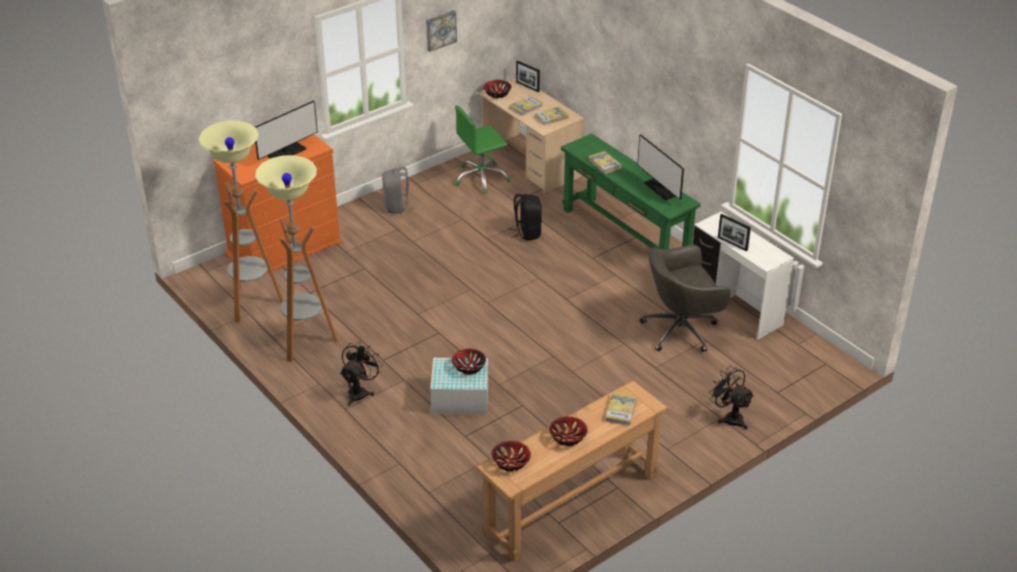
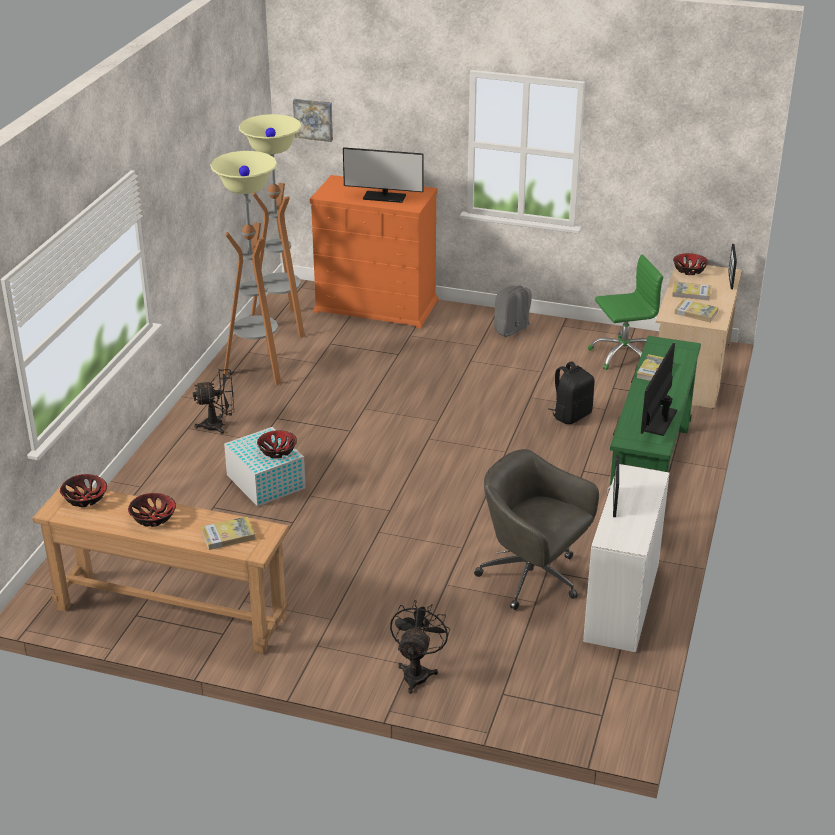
camera: 55 degrees right, 5 degrees down
picture [426,10,457,52] -> picture moved to [293,98,333,142]
green office chair [455,105,511,194] -> green office chair turned 135 degrees clockwise [588,254,663,370]

